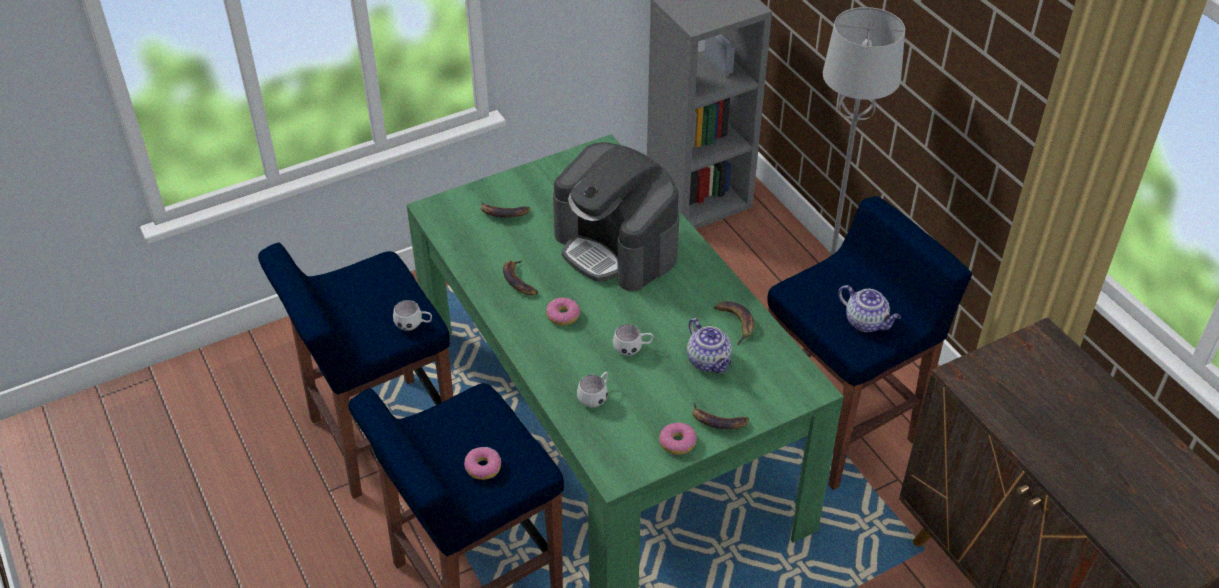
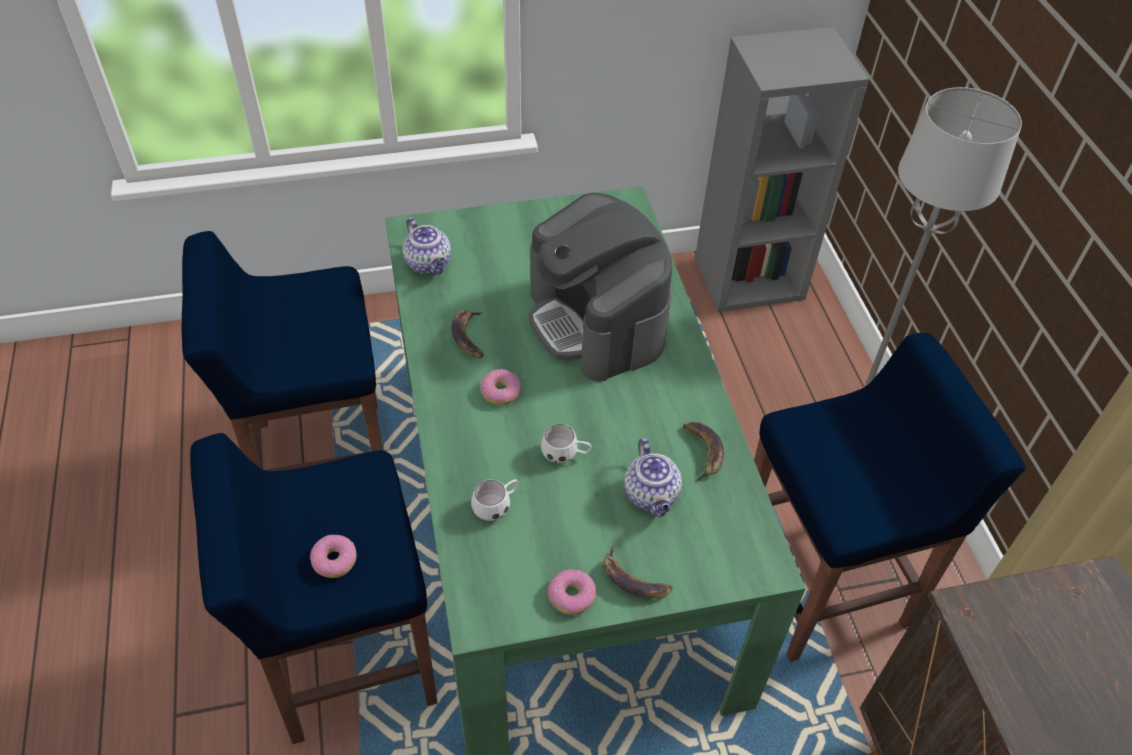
camera: 15 degrees right, 5 degrees up
white mug [393,300,432,331] -> none
banana [481,202,530,218] -> none
teapot [838,285,901,332] -> teapot moved to [403,217,451,275]

